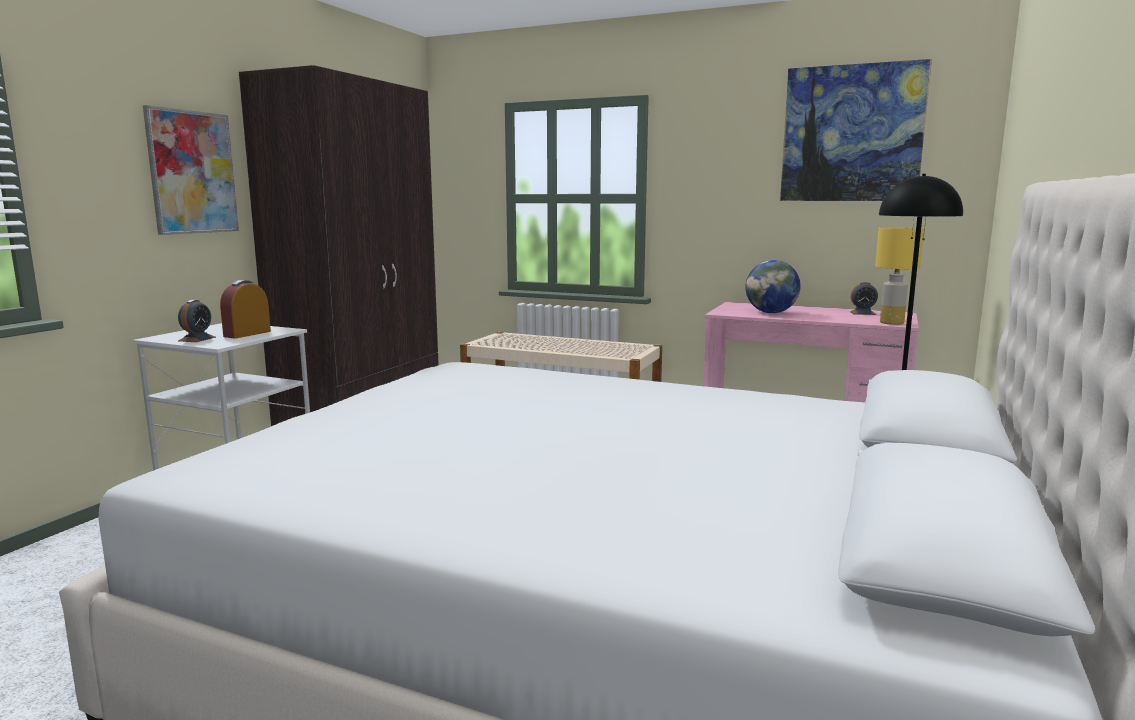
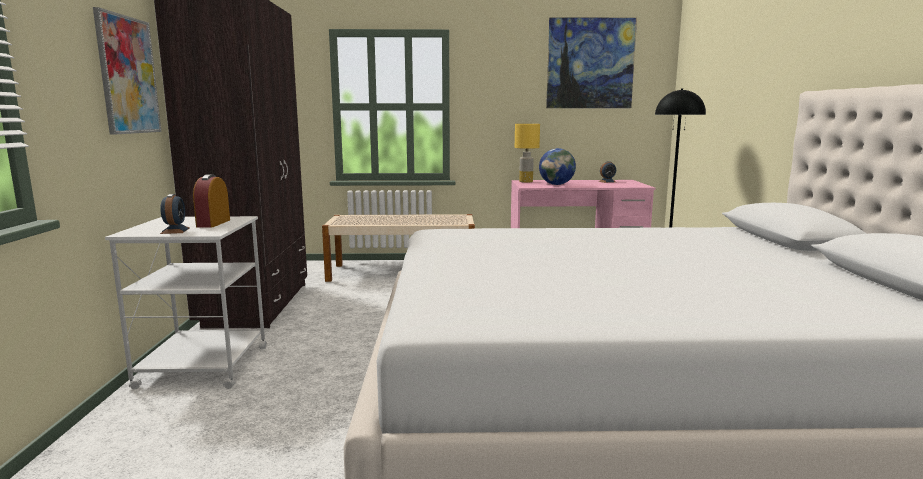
camera: 25 degrees left, 0 degrees up
yellow table lamp [875,227,924,325] -> yellow table lamp moved to [515,124,540,183]

